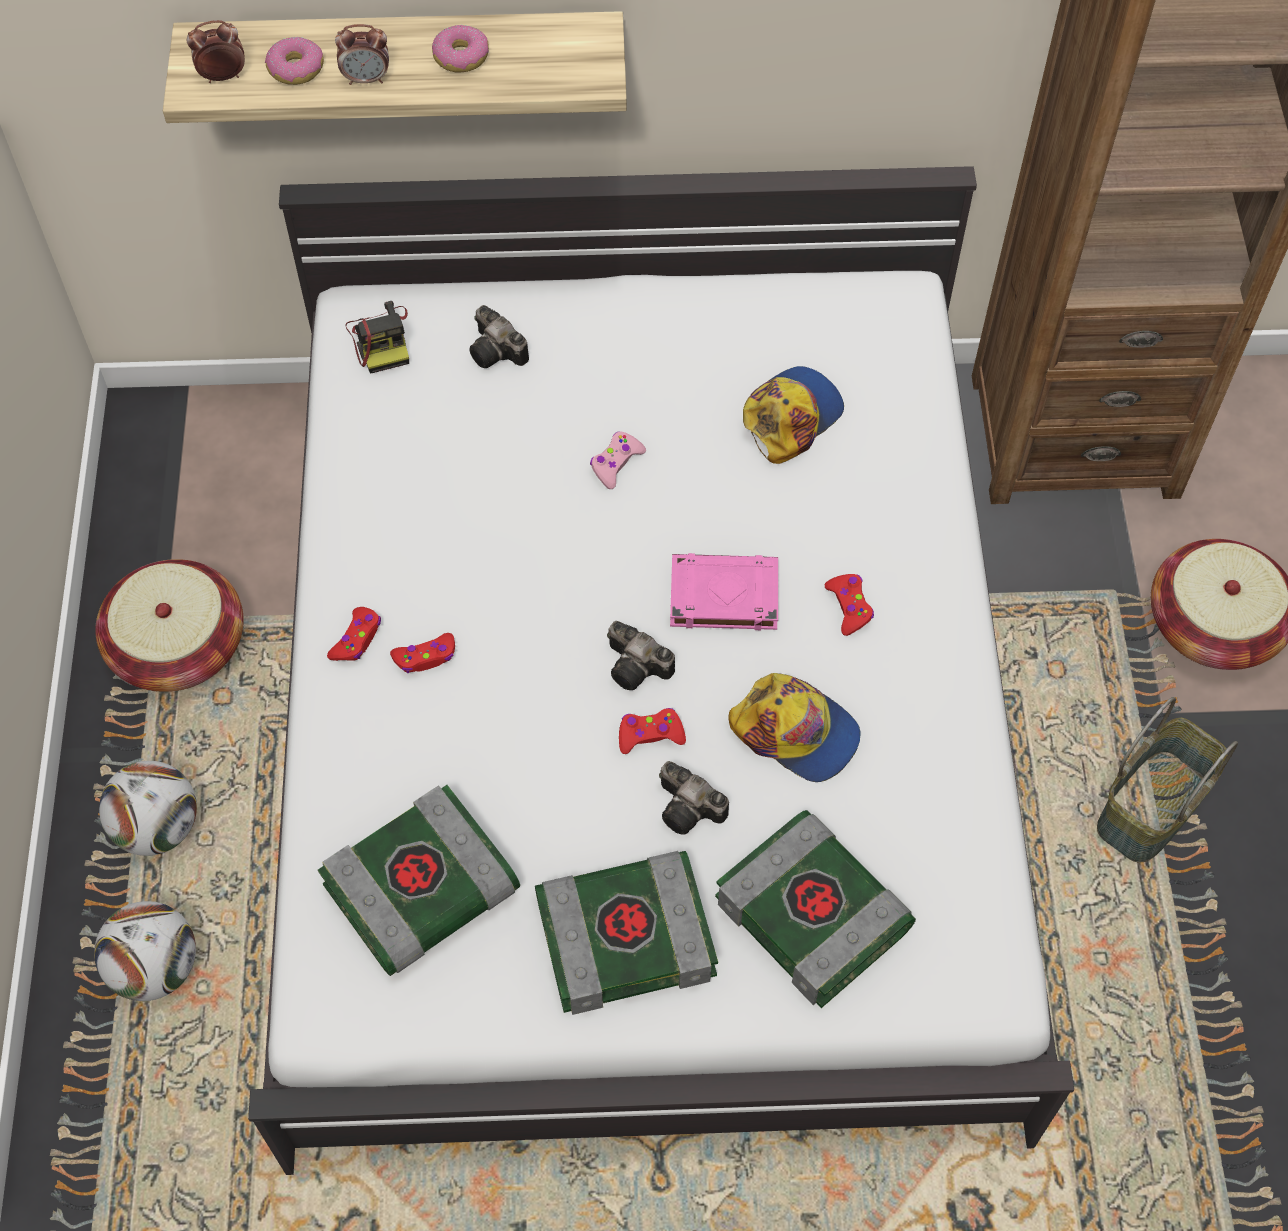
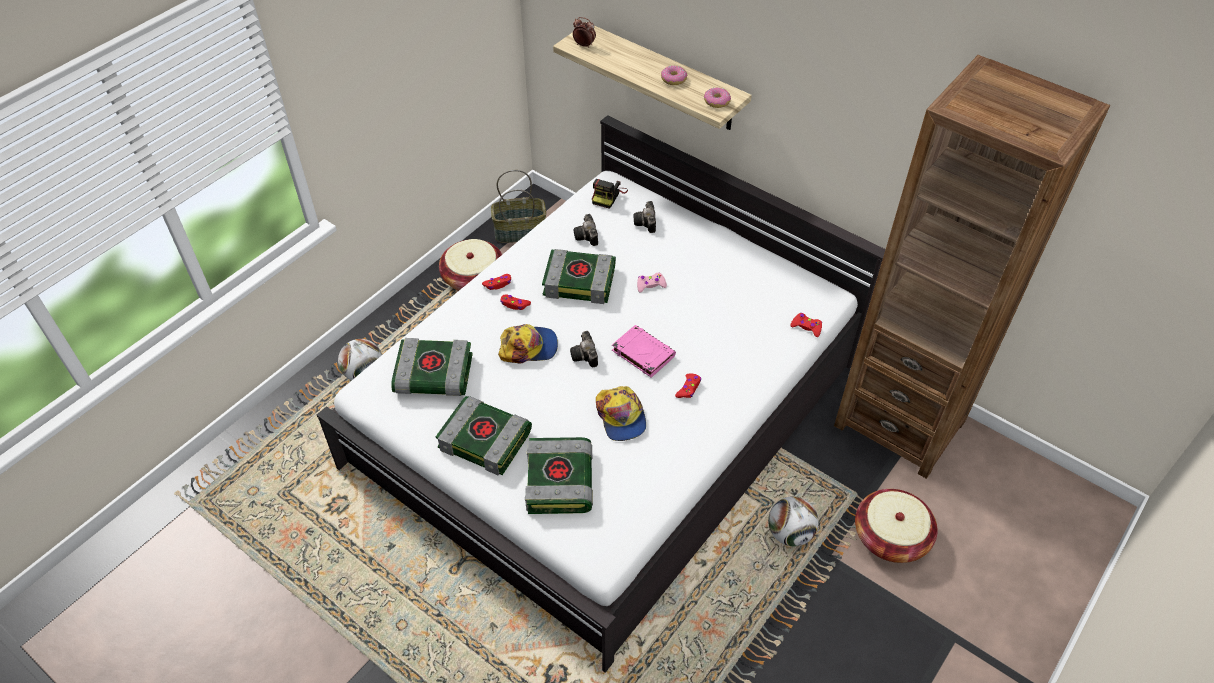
camera: 40 degrees right, 10 degrees down
football [99,761,197,856] -> football moved to [768,496,819,546]
donut [265,37,324,85] -> donut moved to [704,87,731,108]
alarm clock [335,24,389,85] -> none
red game controller [619,708,686,754] -> red game controller moved to [790,313,822,337]
camera [659,761,729,835] -> camera moved to [574,214,598,246]
cap [743,366,844,464] -> cap moved to [498,324,558,364]
basket [1097,697,1238,863] -> basket moved to [491,170,546,243]
none -> book [542,249,616,304]

